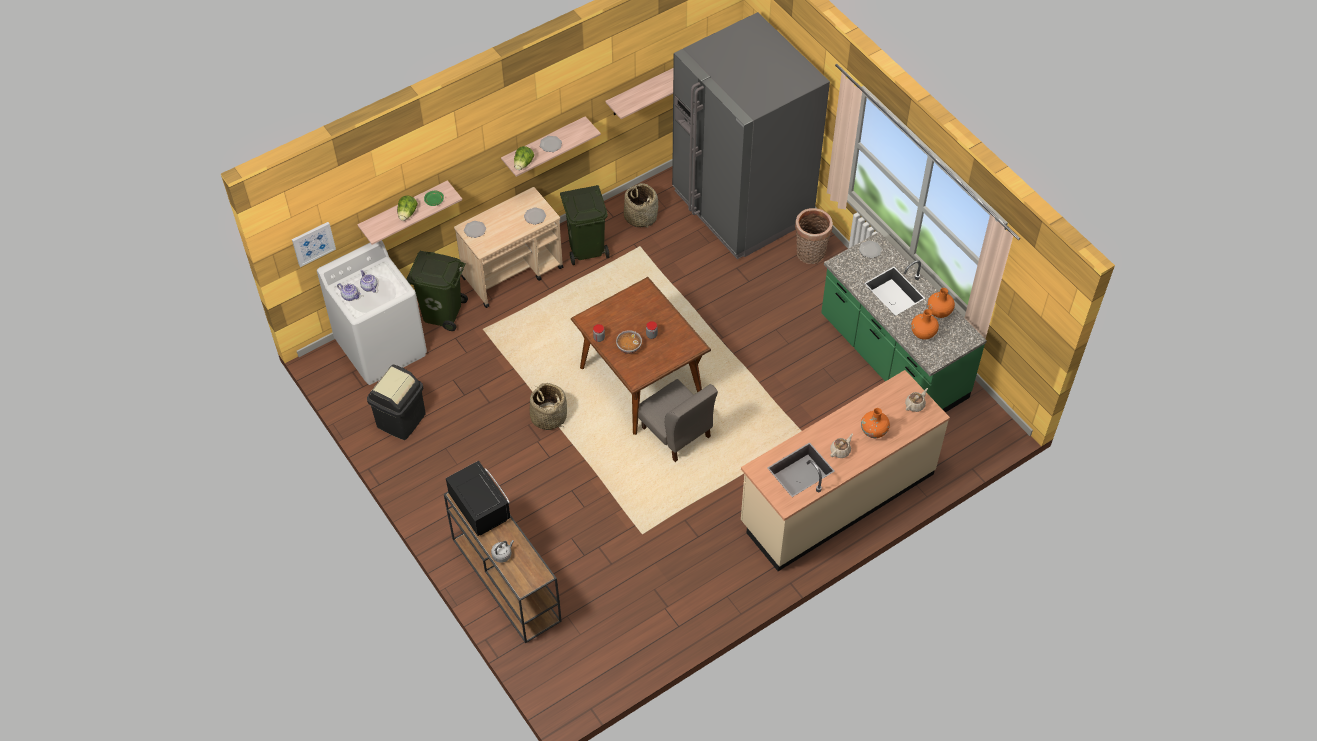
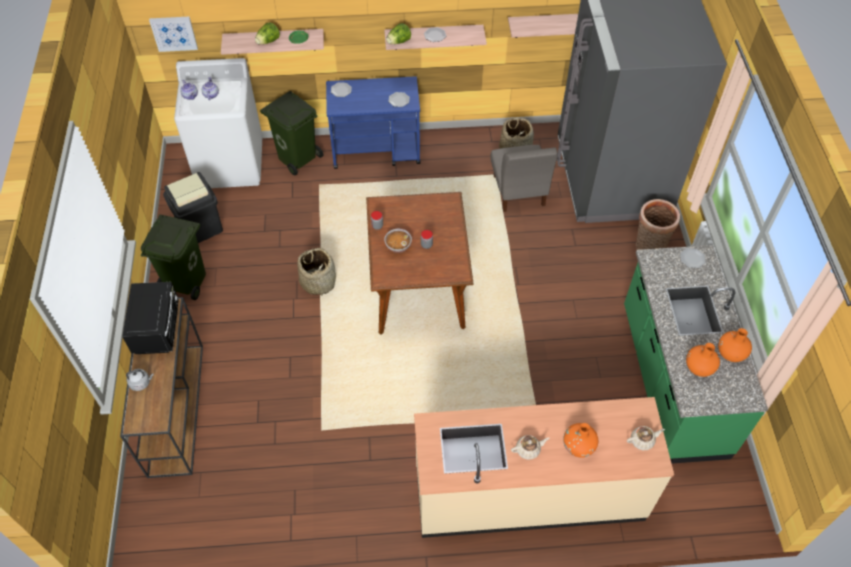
camera: 30 degrees right, 0 degrees up
beige cart [454,187,563,308] -> blue cart [326,76,420,169]
green trash can [560,185,610,265] -> green trash can moved to [141,215,206,300]
grey chair [638,379,718,462] -> grey chair moved to [490,145,558,212]

